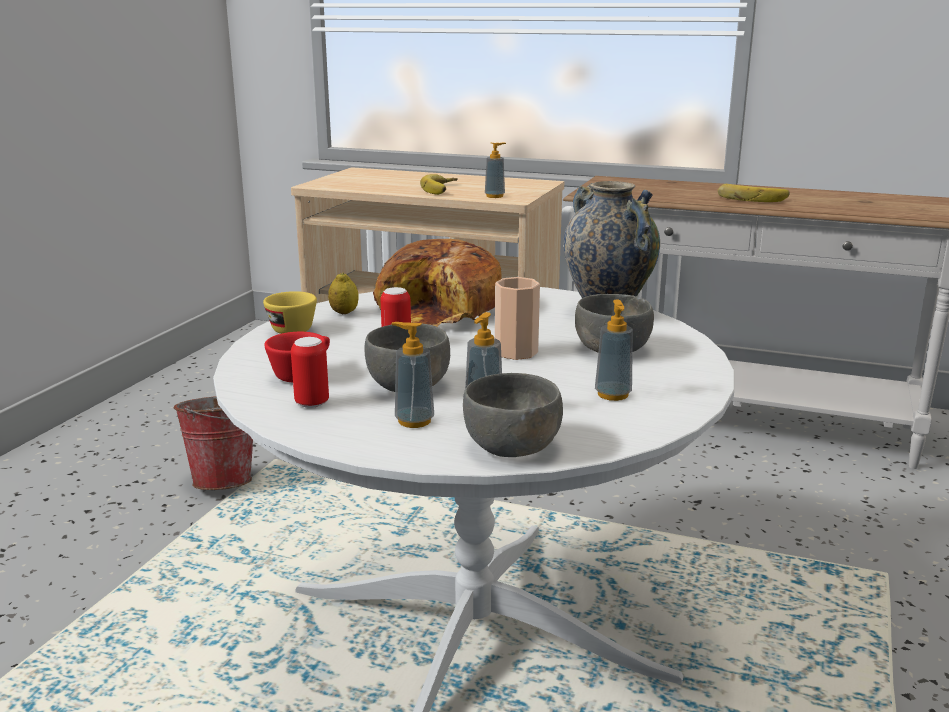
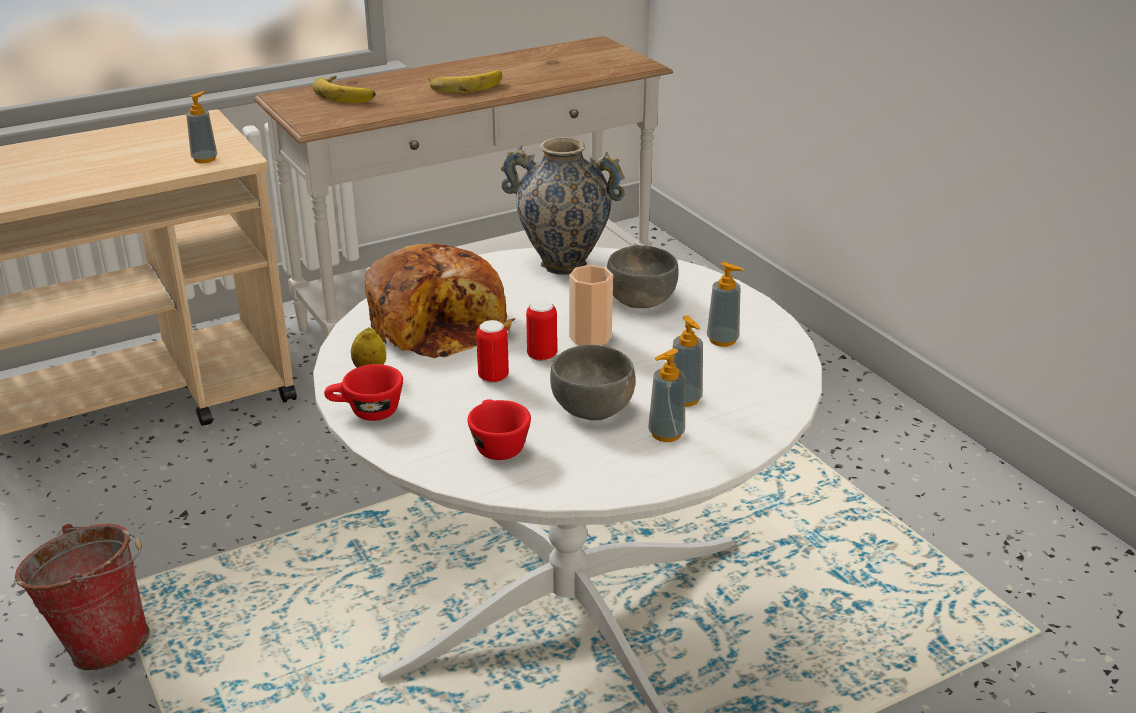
camera: 50 degrees left, 10 degrees up
yellow cup [263,291,317,334] -> red cup [324,364,403,421]
can [291,337,329,408] -> can moved to [526,300,557,361]
banana [420,174,458,195] -> banana moved to [312,76,375,103]
grey bowl [463,373,563,457] -> none

